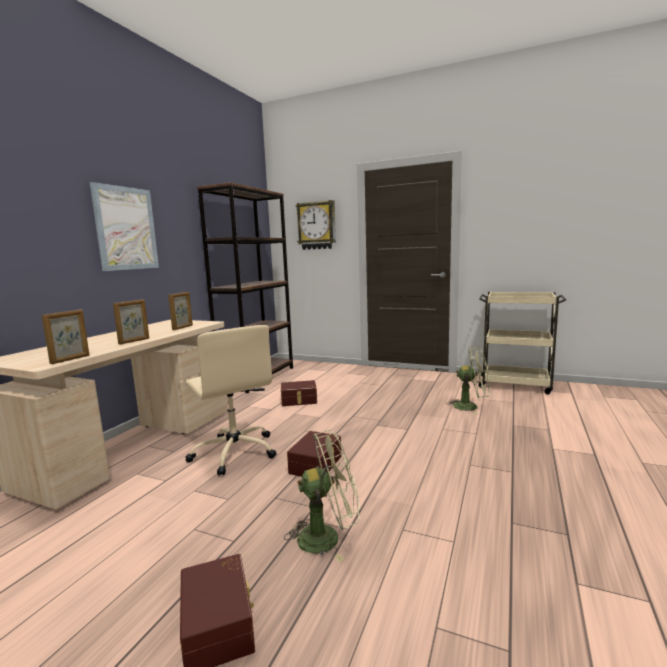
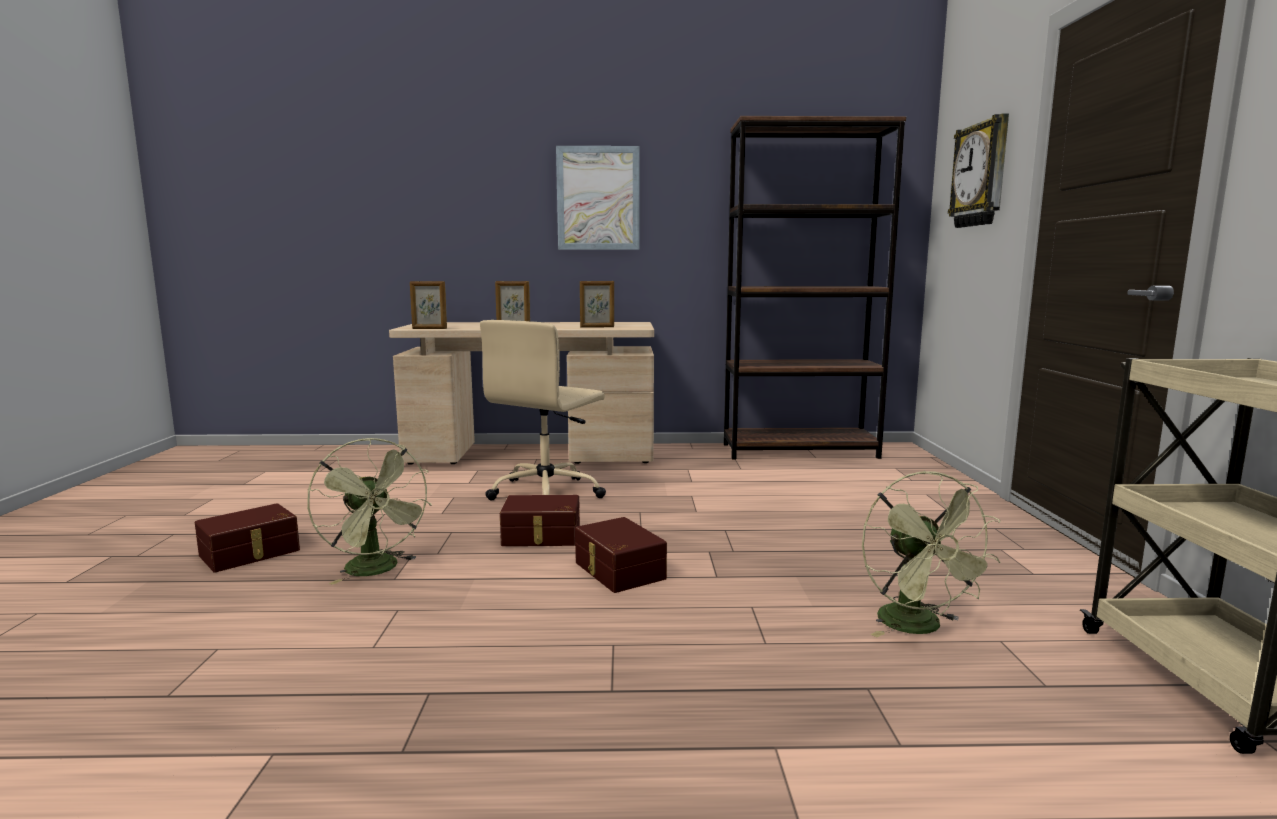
camera: 65 degrees right, 0 degrees up
brown storage box [281,380,317,406] -> brown storage box moved to [575,517,667,593]

